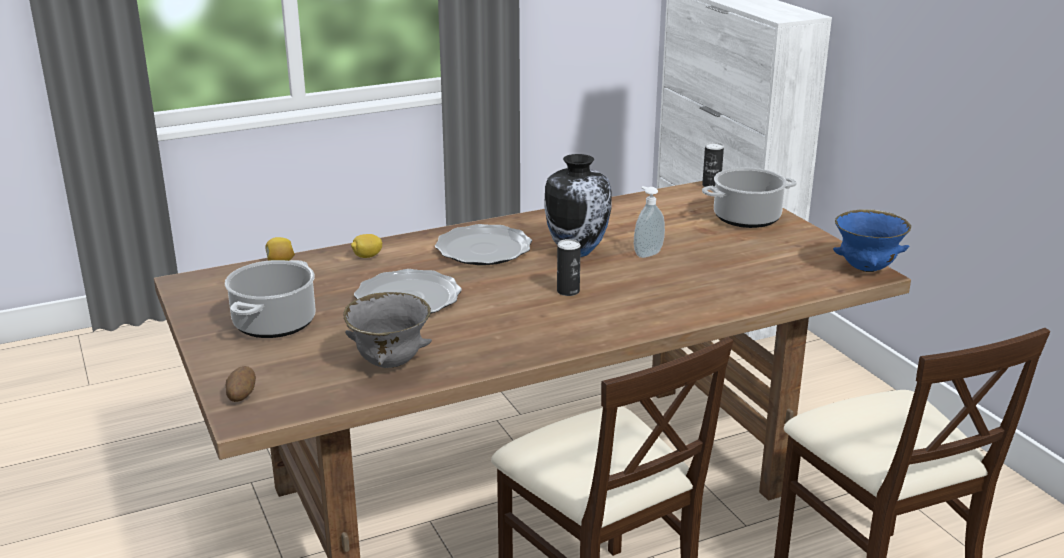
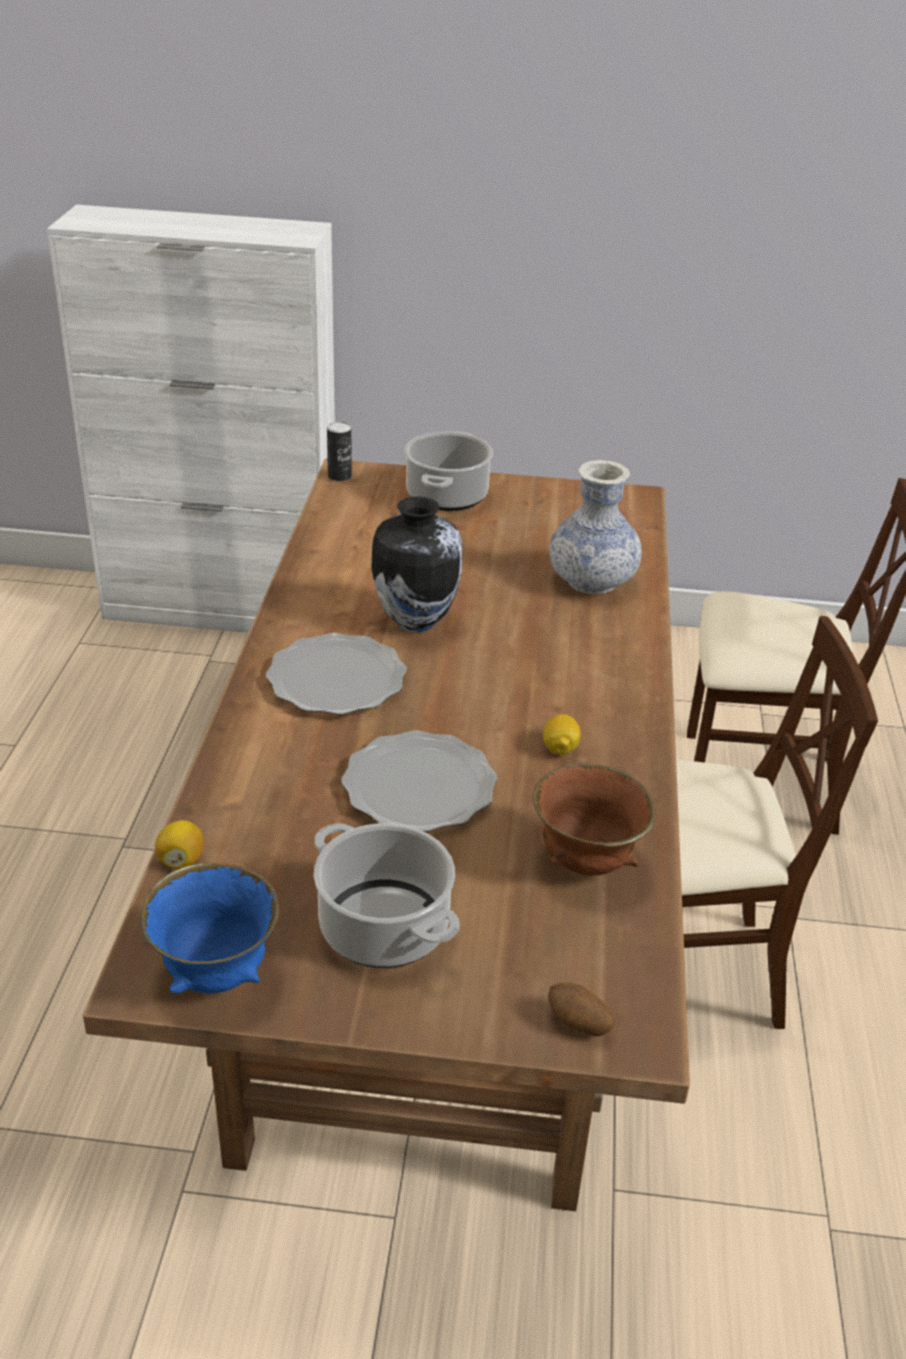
camera: 60 degrees left, 10 degrees up
grey bowl [343,292,432,368] -> brown bowl [533,763,655,876]
lemon [351,234,382,258] -> lemon moved to [543,714,581,755]
can [557,239,581,296] -> none
soap dispenser [634,186,665,258] -> none
blue bowl [833,209,911,272] -> blue bowl moved to [141,863,279,993]
none -> vase [549,460,642,594]

